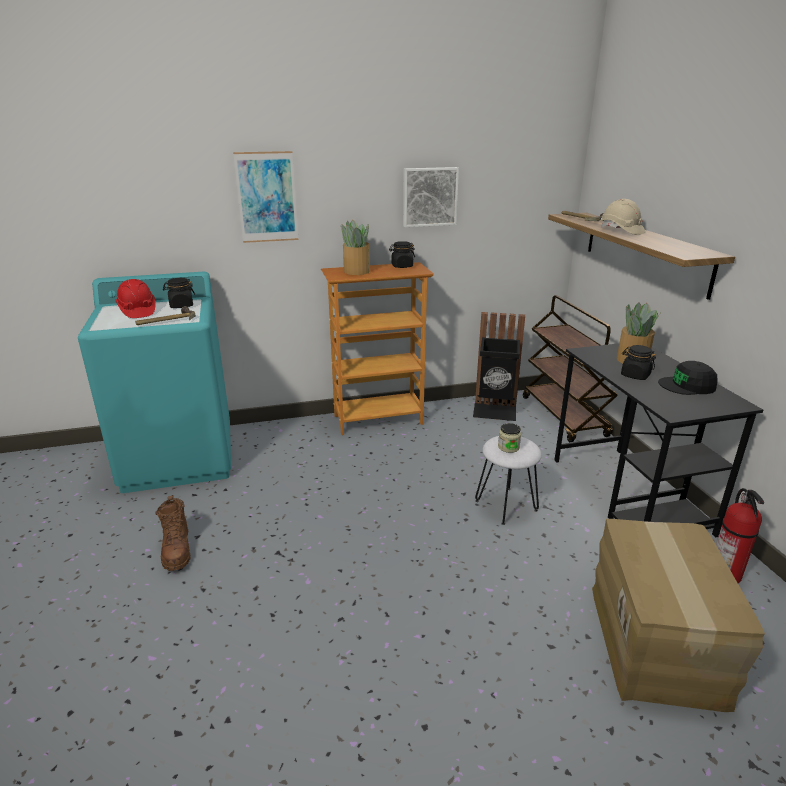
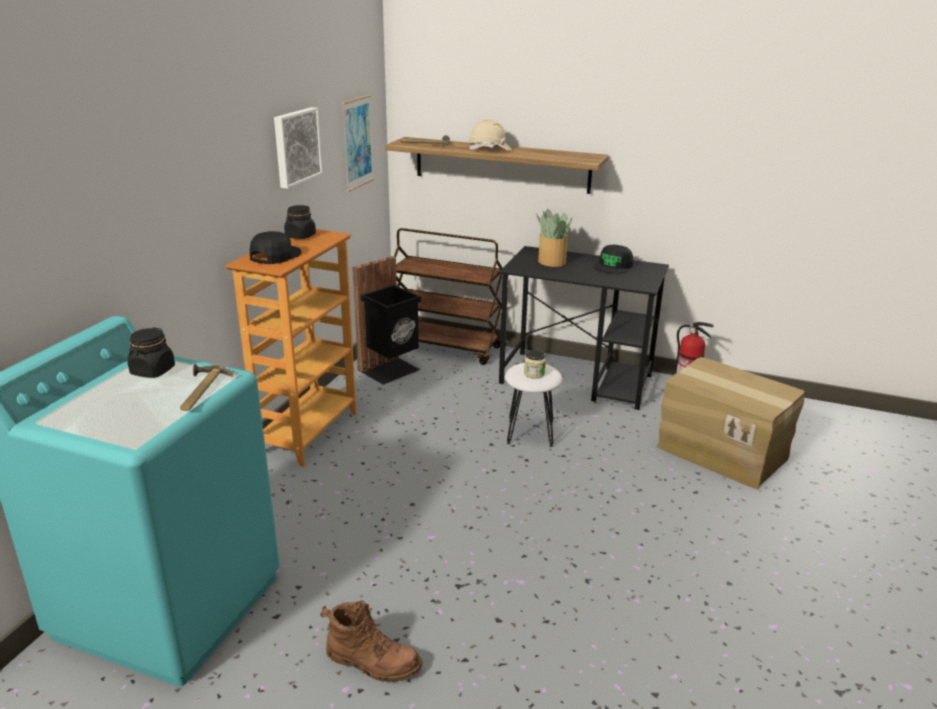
camera: 55 degrees left, 0 degrees up
red hard hat [116,279,155,318] -> none
picture [233,151,299,243] -> picture moved to [342,95,374,192]
potted plant [340,220,370,275] -> black cap [250,231,302,264]
black jar [621,345,656,380] -> none

